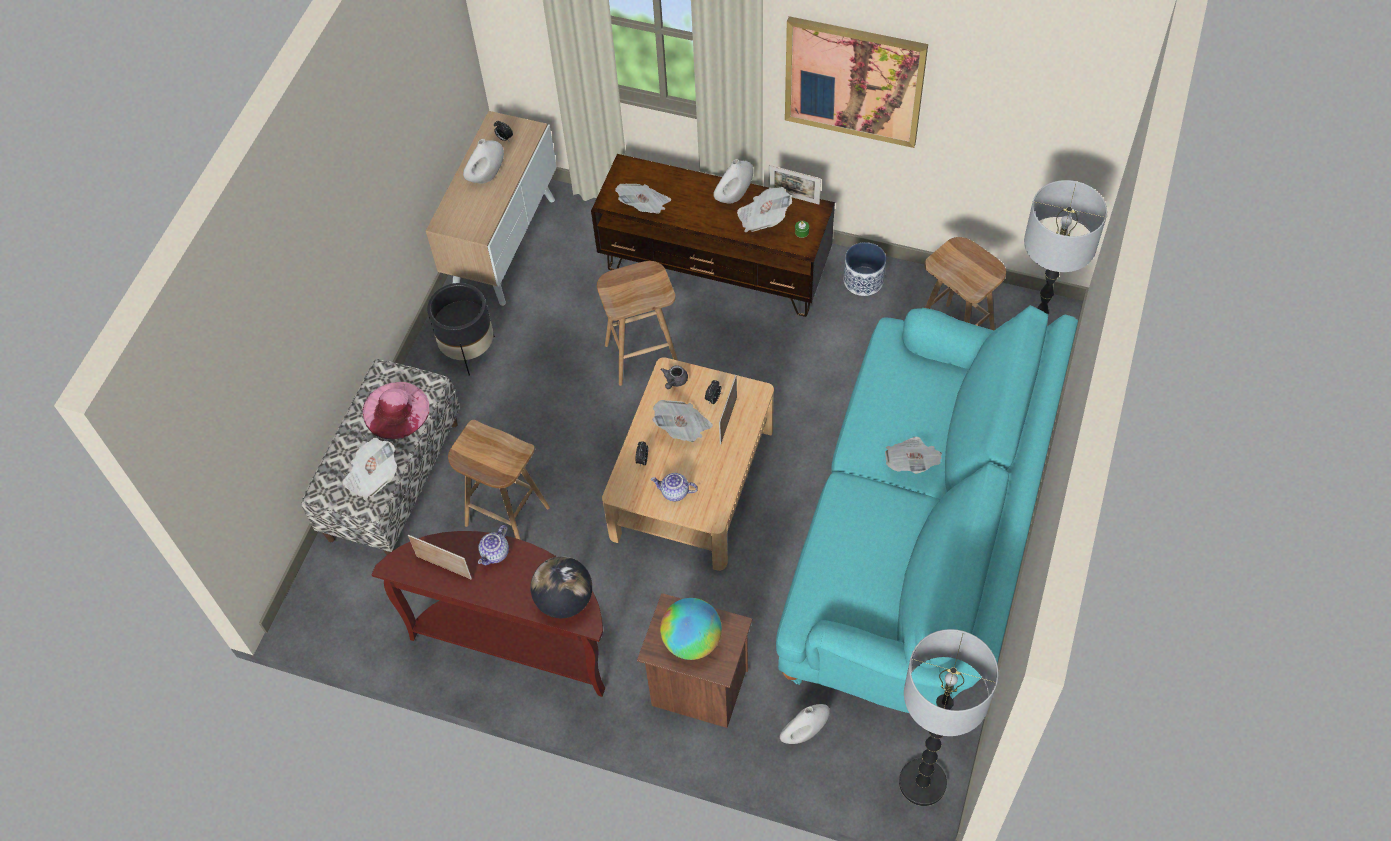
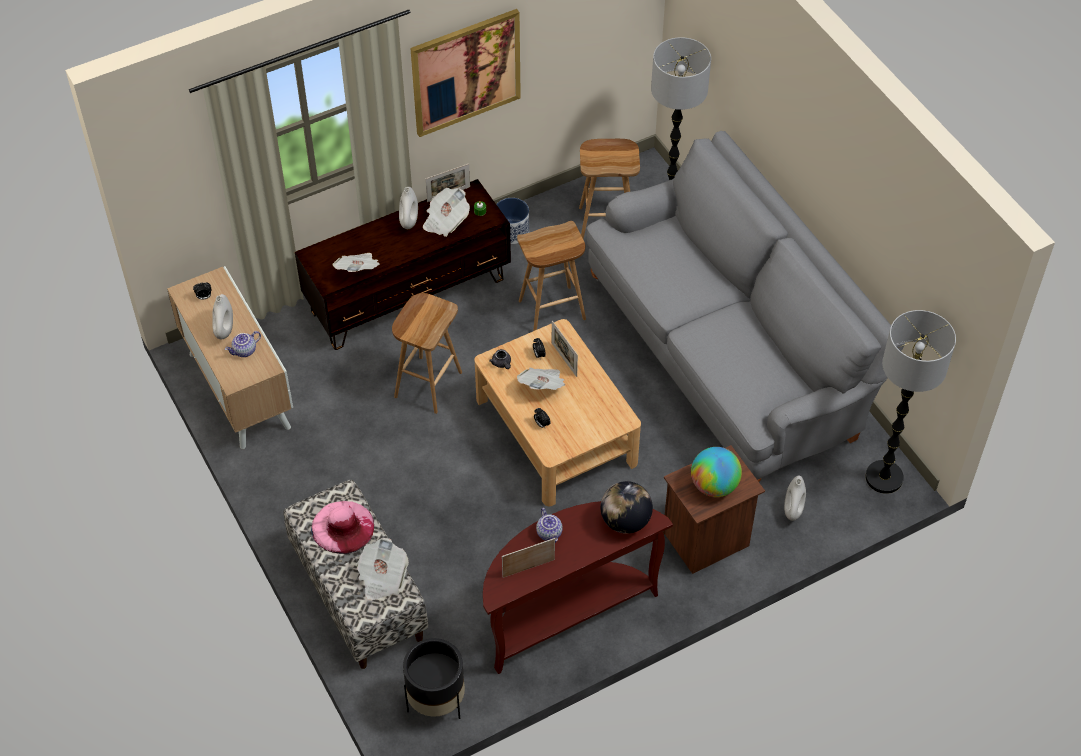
camera: 50 degrees left, 5 degrees down
black planter [427,283,495,376] -> black planter moved to [403,638,465,719]
brown stool [448,420,550,540] -> brown stool moved to [517,221,586,331]
teapot [651,473,698,501] -> teapot moved to [225,331,261,357]
turquoise sofa [776,305,1078,713] -> grey sofa [587,131,905,482]
newspaper [885,437,942,474] -> none

